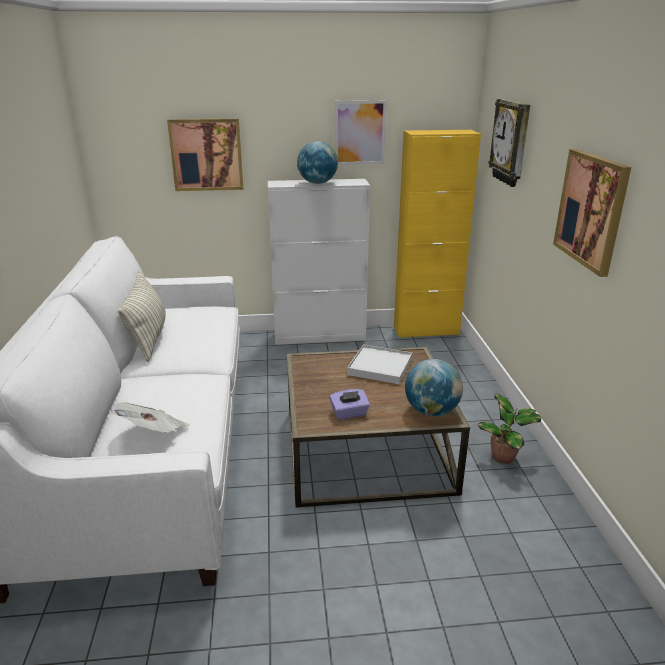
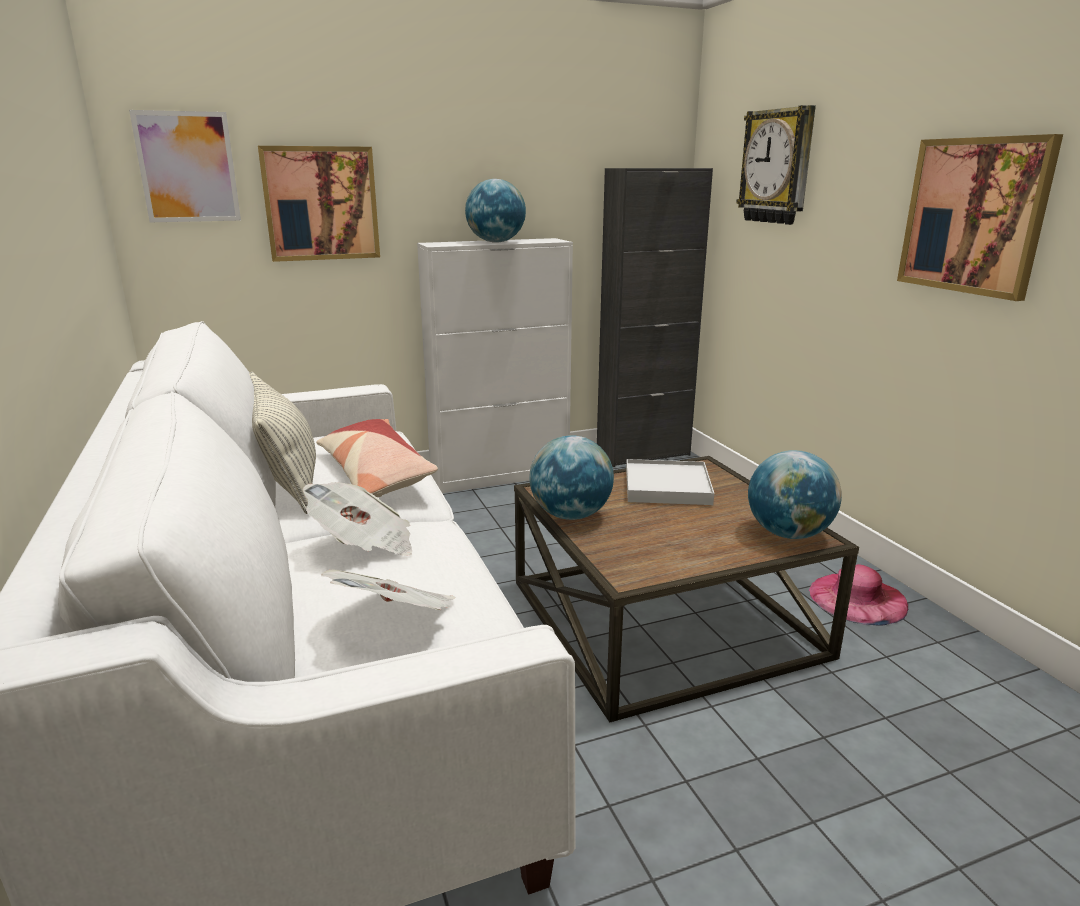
camera: 15 degrees left, 5 degrees down
purple tissue box [329,389,370,420] -> none
picture [335,100,387,165] -> picture moved to [129,110,241,222]
yellow cabinet [394,130,481,338] -> black cabinet [597,168,713,467]
potted plant [478,394,541,464] -> pink hat [809,564,908,626]
none -> newspaper [303,482,412,556]
none -> pillow [316,419,438,497]
none -> globe [529,435,614,520]

